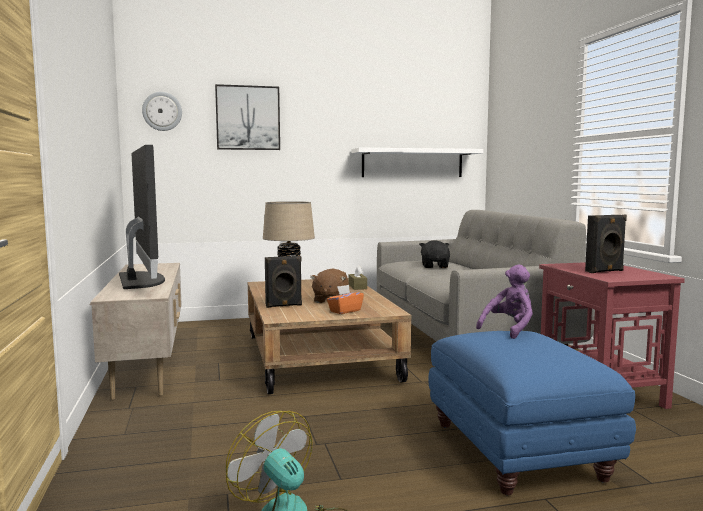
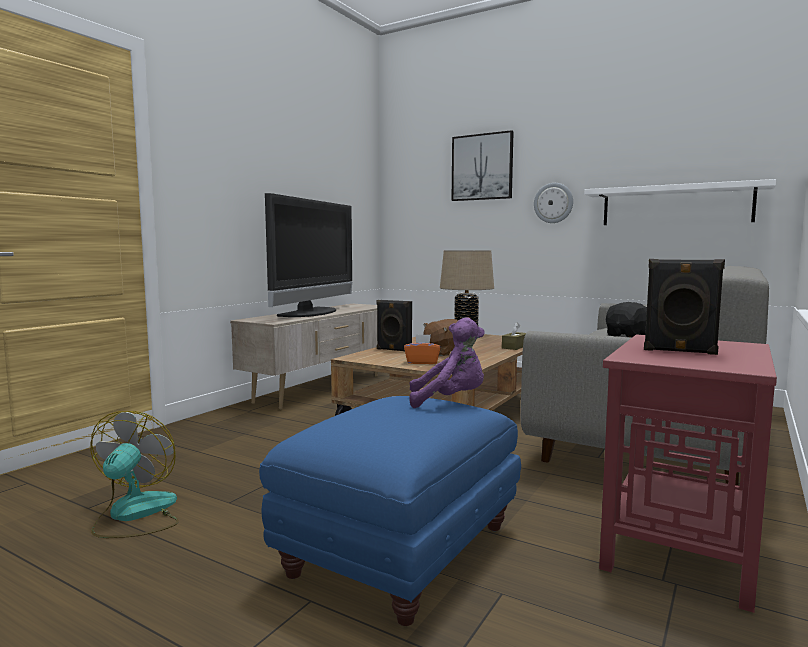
camera: 45 degrees right, 0 degrees up
wall clock [142,92,182,131] -> wall clock moved to [534,183,573,223]

